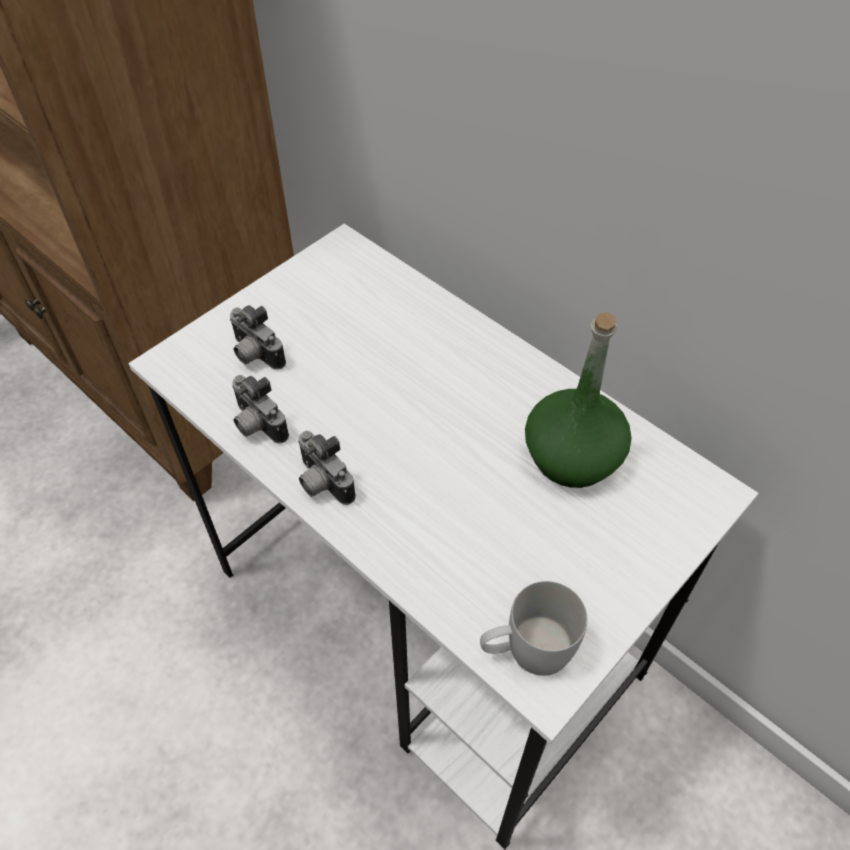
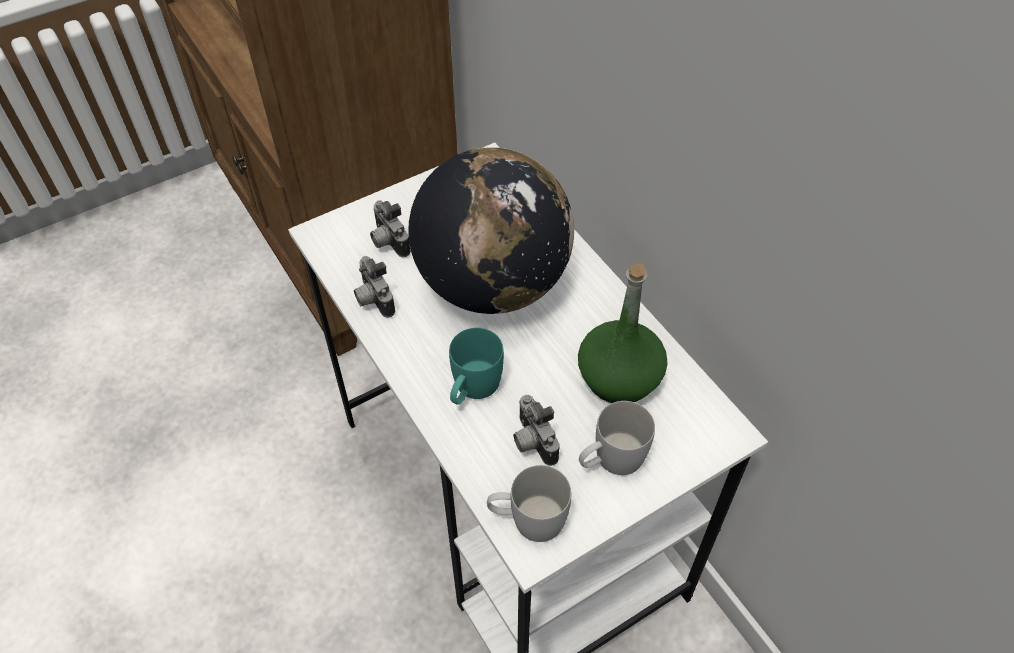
camera: 15 degrees right, 0 degrees up
camera [298,431,356,505] -> camera moved to [513,395,559,466]
none -> globe [408,147,574,314]
none -> turquoise mug [449,328,504,404]
none -> white mug [579,401,655,475]

